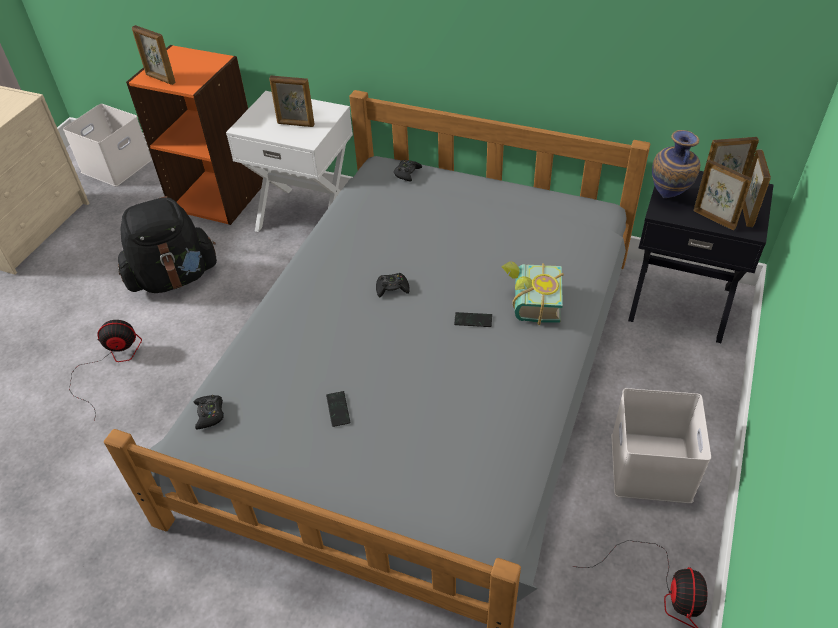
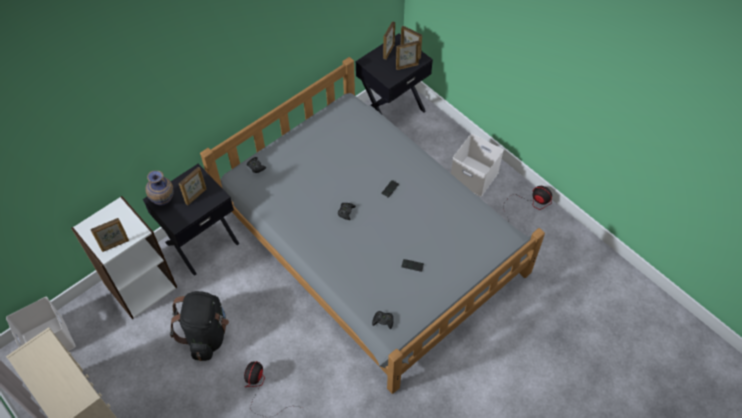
camera: 65 degrees left, 10 degrees up
orange bookcase [126,45,263,225] -> white bookcase [71,196,177,319]
white nightstand [226,91,353,232] -> black nightstand [143,164,239,276]
book [502,262,564,325] -> none
vase [652,130,701,198] -> vase moved to [145,171,174,205]

